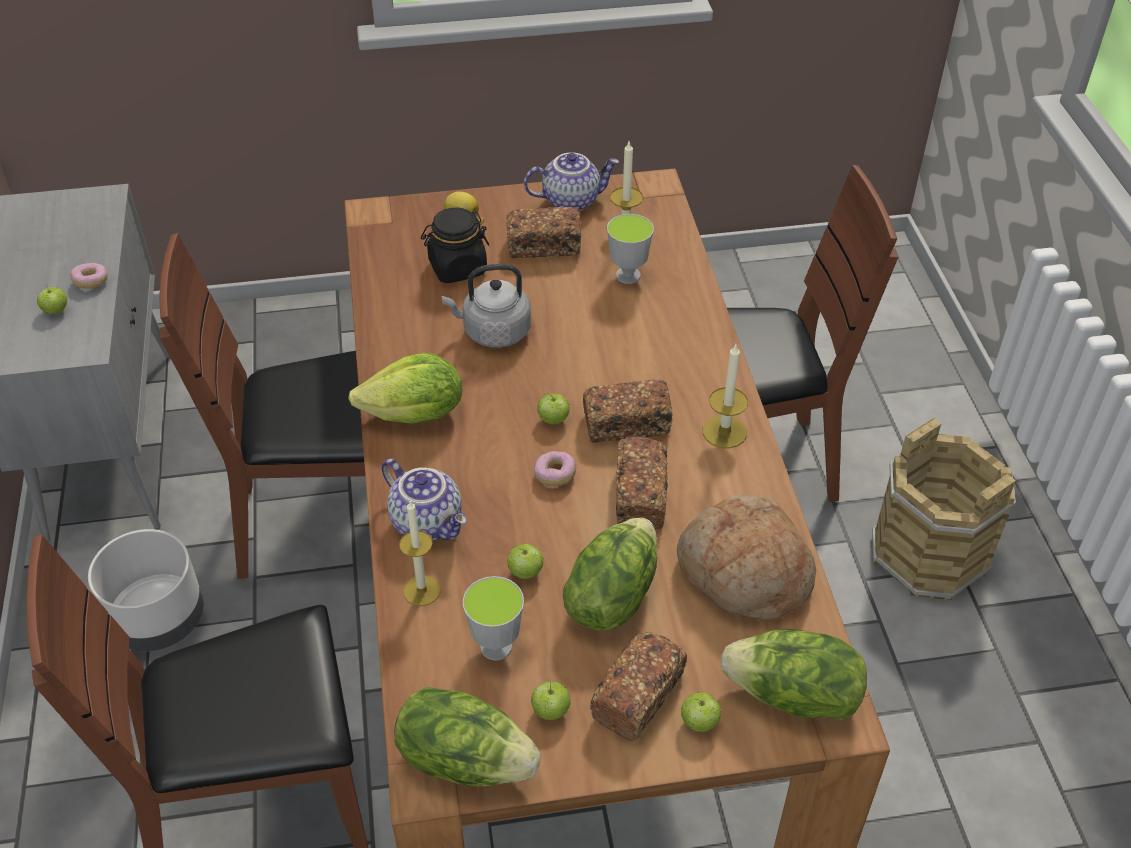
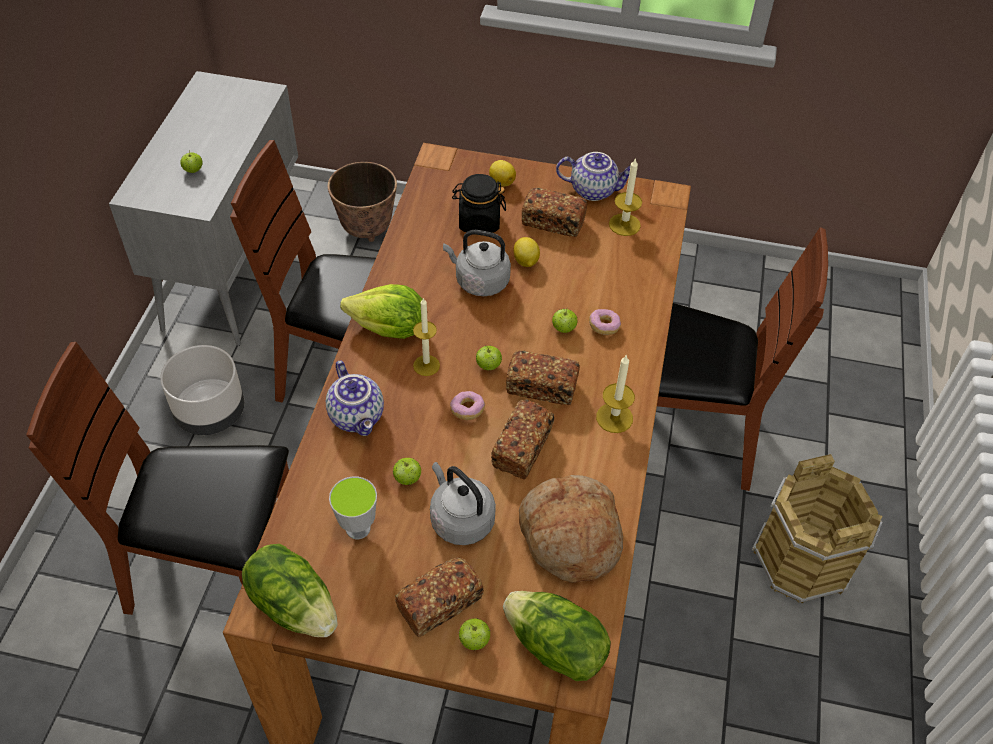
camera: 20 degrees right, 5 degrees up
donut [70,263,108,289] -> donut moved to [589,309,621,335]
candle [399,501,441,606] -> candle moved to [413,297,440,376]
apple [531,681,571,720] -> apple moved to [552,307,578,333]
lettuce [563,517,657,631] -> grey kettle [430,462,496,545]
cup [607,214,654,284] -> none
none -> planter [328,162,397,242]
none -> lemon [514,237,540,267]

